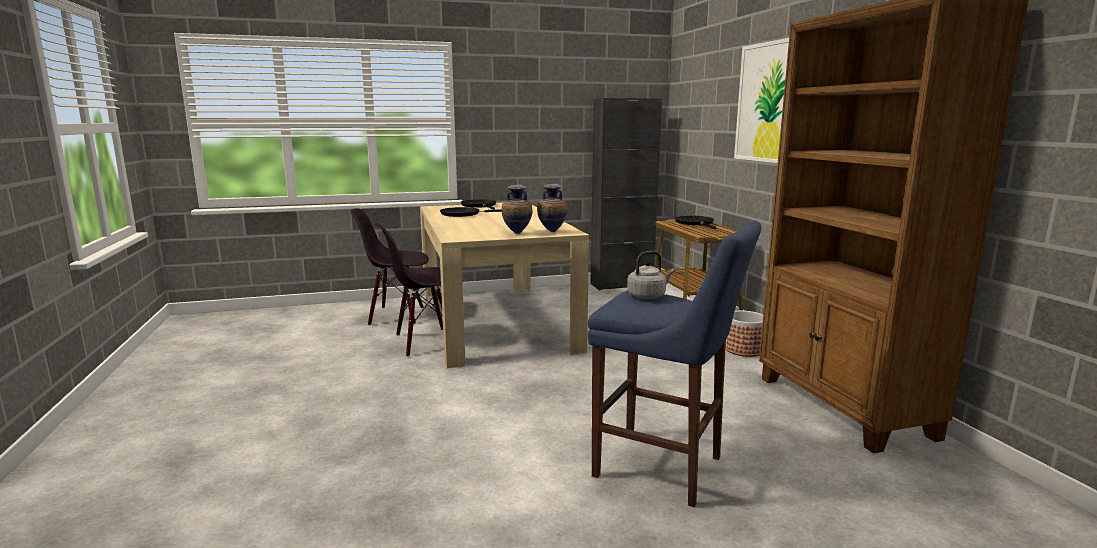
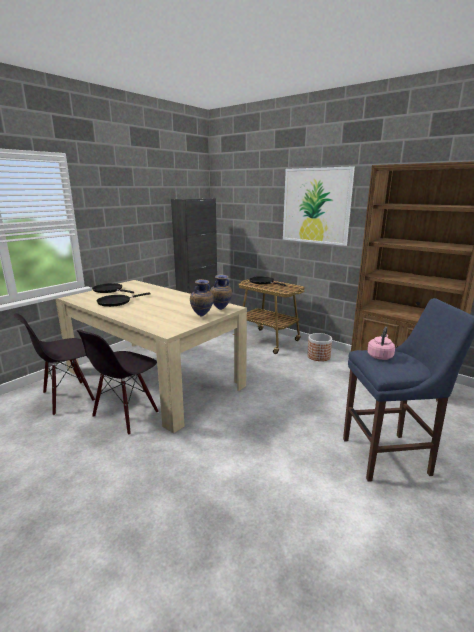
camera: 35 degrees left, 5 degrees up
grey kettle [627,251,674,299] -> pink kettle [367,327,395,360]

